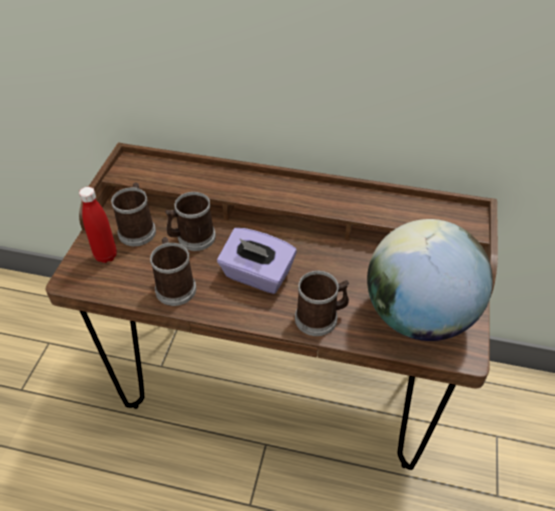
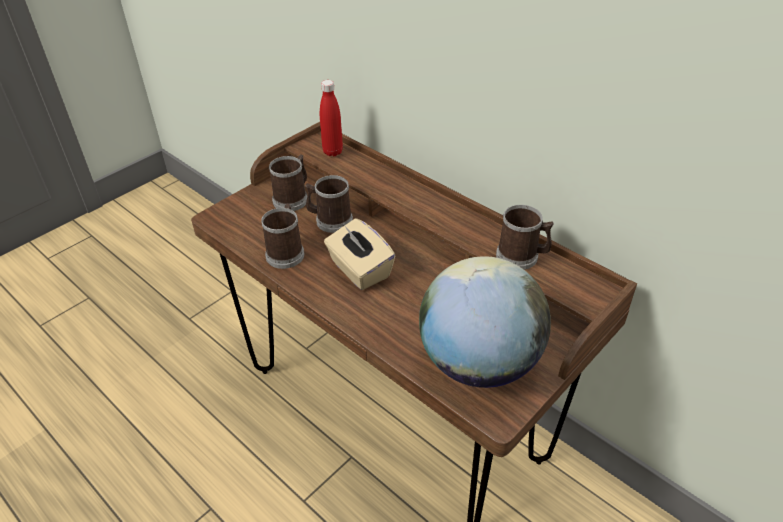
camera: 30 degrees right, 5 degrees down
red bottle [79,187,117,263] -> red bottle moved to [320,80,343,156]
purple tissue box [217,228,297,294] -> beige tissue box [324,218,395,290]
mug [295,271,349,336] -> mug moved to [496,205,554,270]

